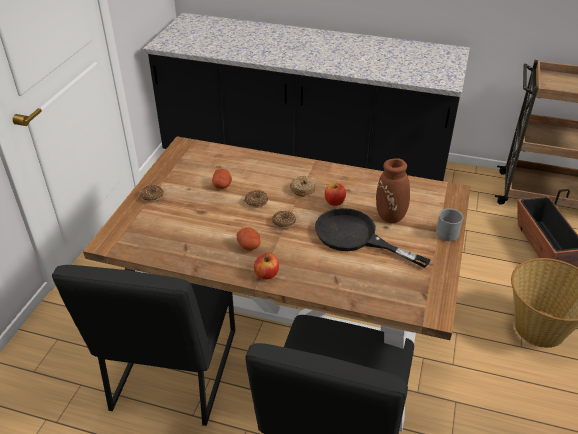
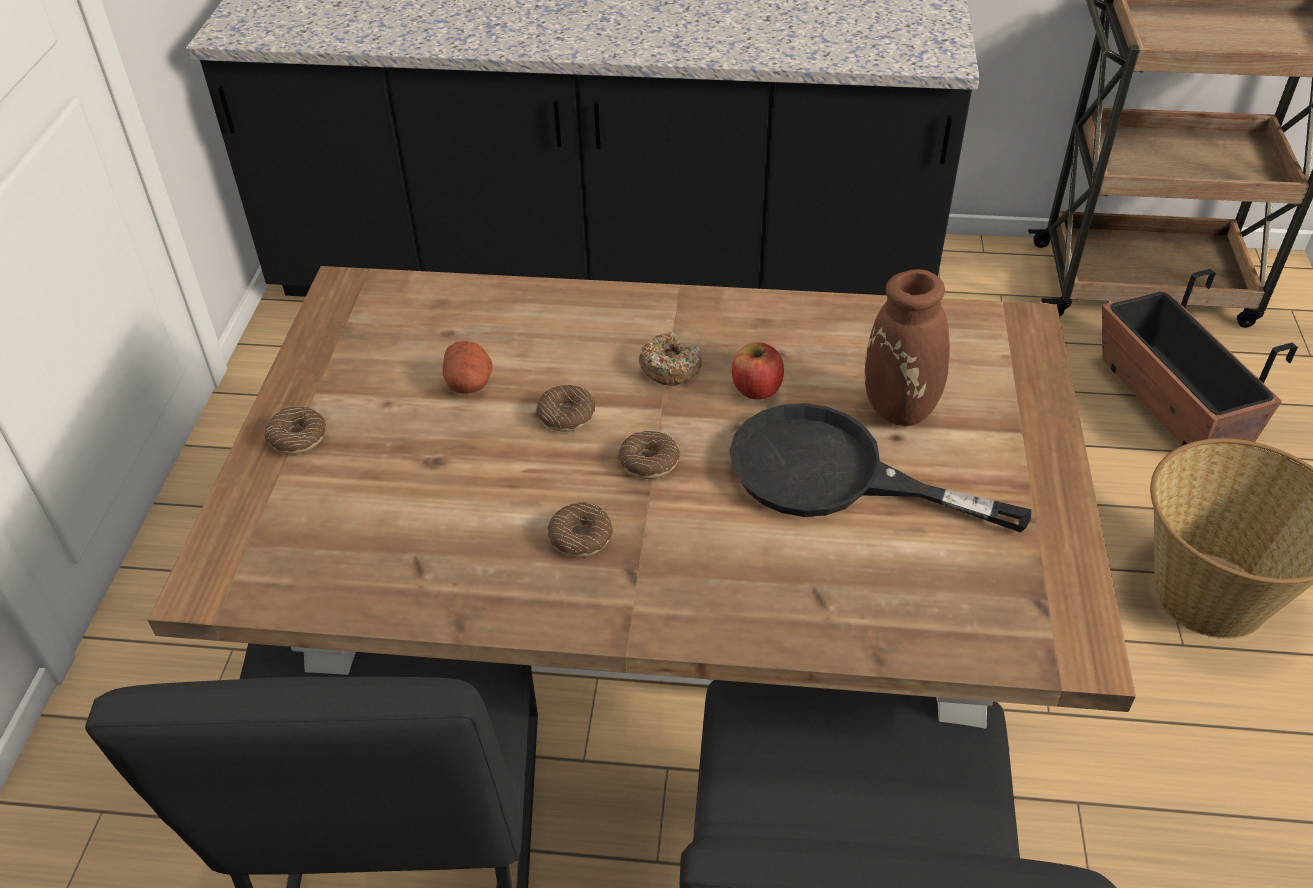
camera: 10 degrees left, 5 degrees up
potato [237,227,260,251] -> donut [548,502,613,557]
apple [254,253,279,280] -> none
grey mug [436,208,464,241] -> none

